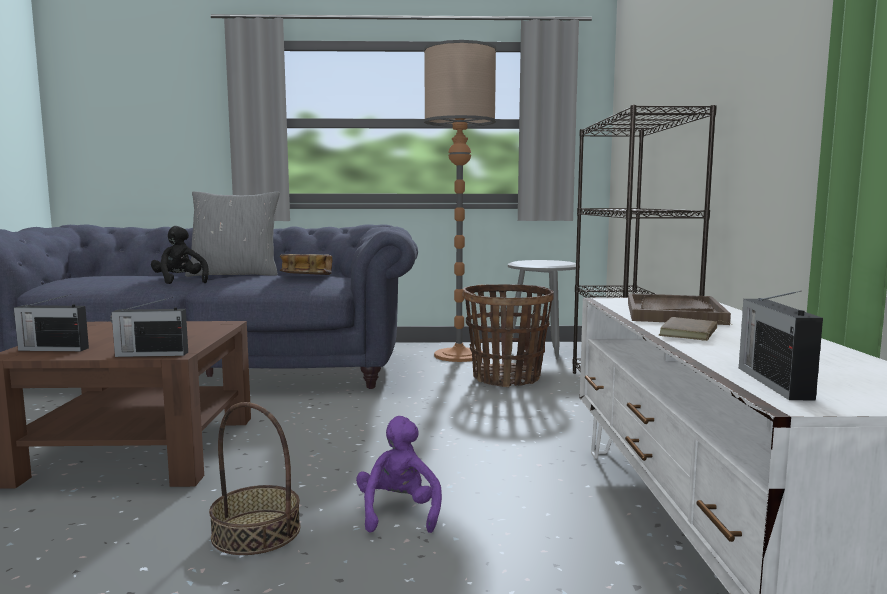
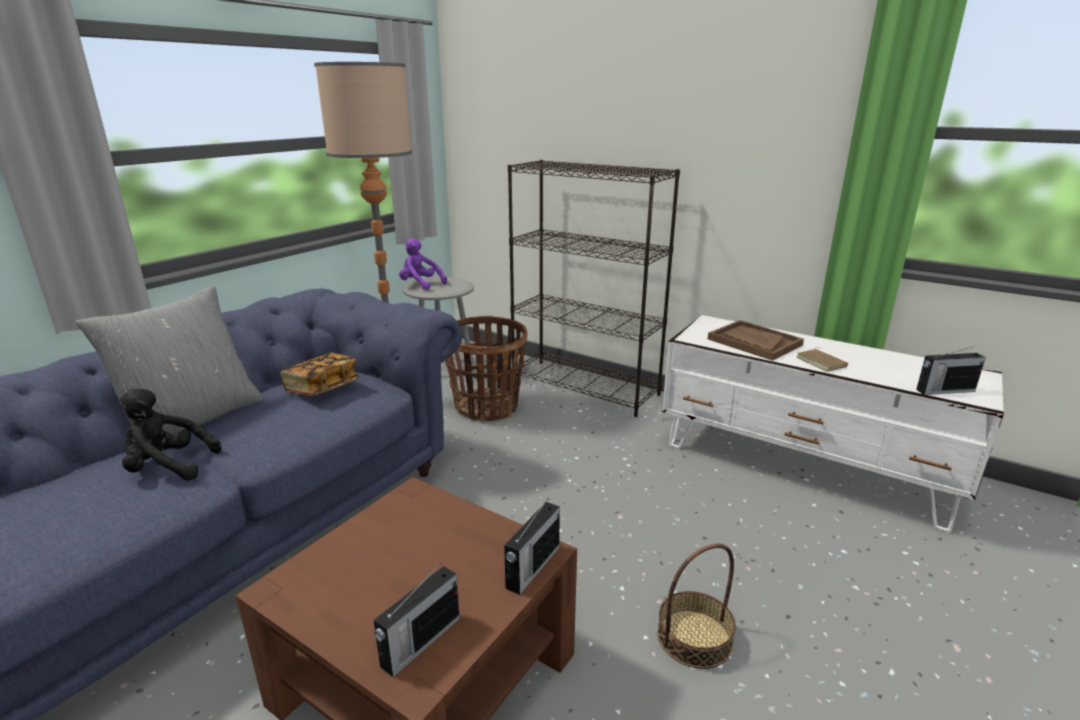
camera: 55 degrees left, 15 degrees up
purple plush toy [356,416,442,533] -> purple plush toy moved to [399,238,447,290]
radio [739,290,823,401] -> radio turned 45 degrees counterclockwise [916,345,986,395]

